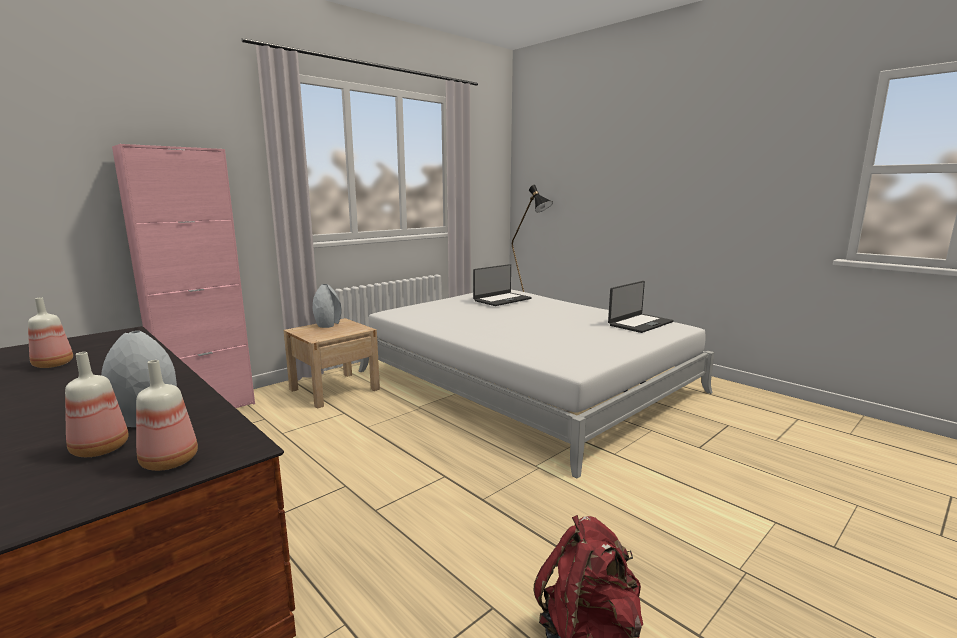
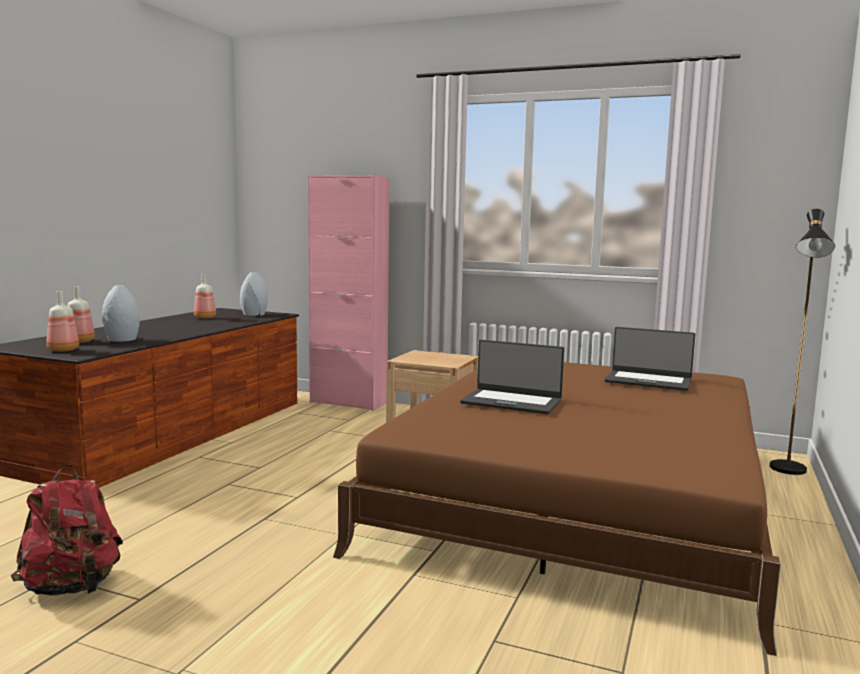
camera: 65 degrees right, 5 degrees down
grey vase [313,284,342,328] -> grey vase moved to [240,272,268,316]
white bed [359,290,714,479] -> brown bed [333,362,781,656]
laptop [608,281,673,333] -> laptop moved to [460,340,564,414]

